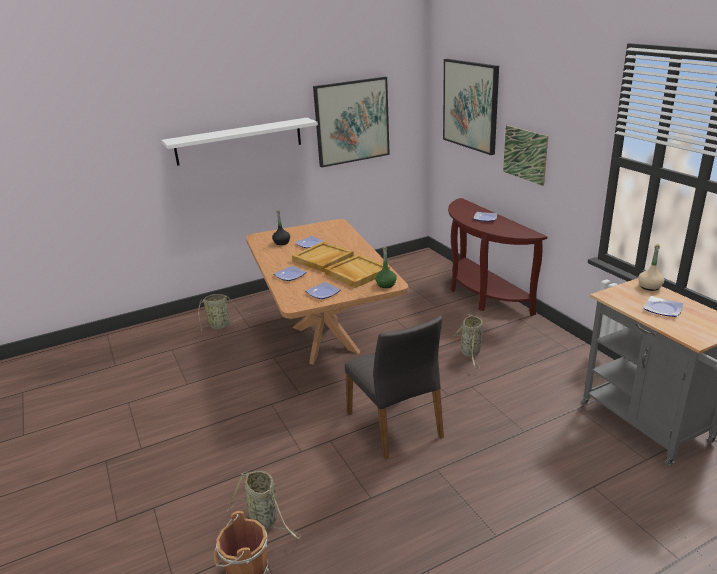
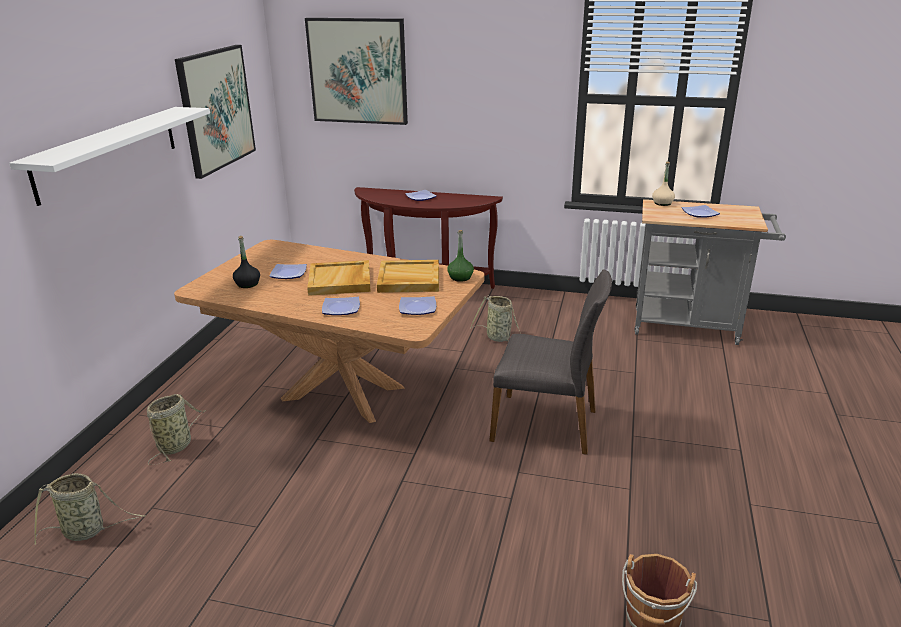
camera: 50 degrees left, 0 degrees up
basket [228,471,301,539] -> basket moved to [34,473,146,545]
picture [503,125,548,186] -> none

